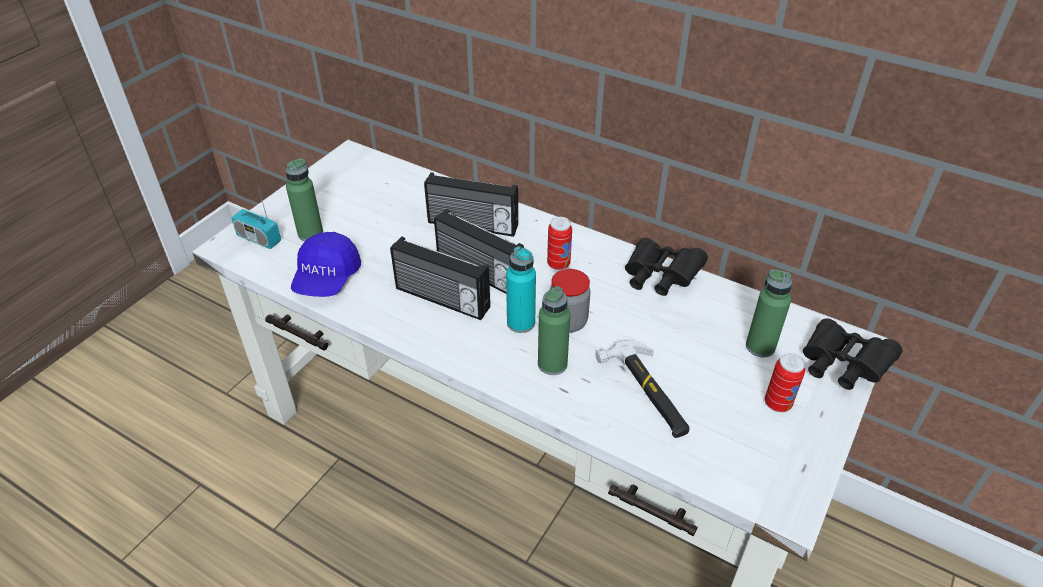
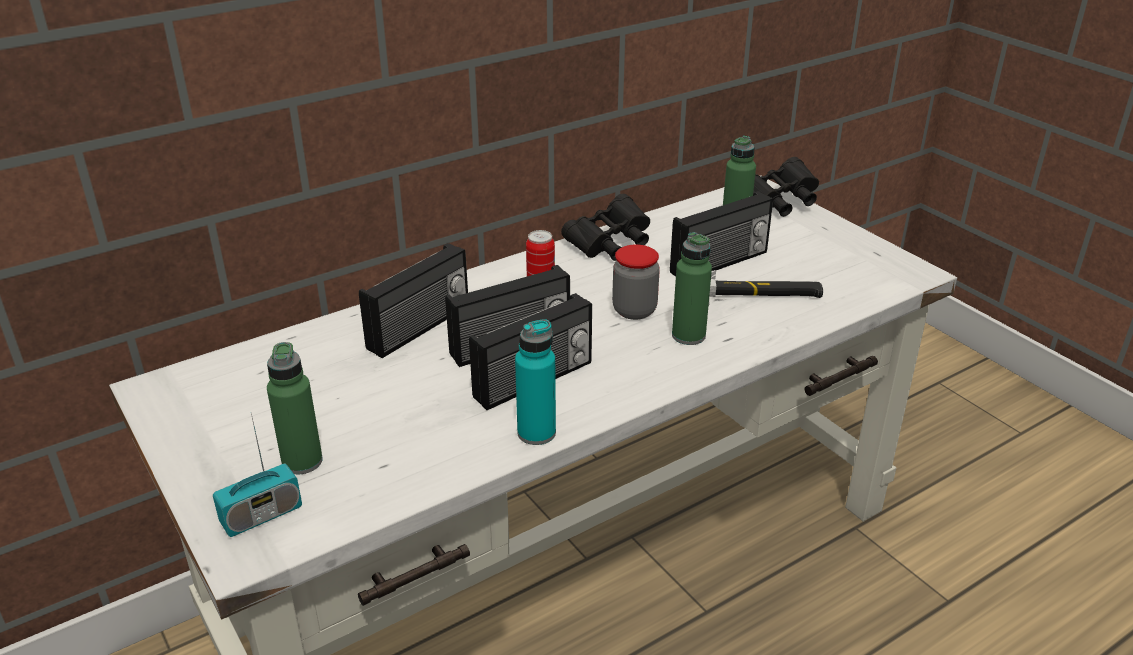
camera: 65 degrees left, 10 degrees down
blue cap [291,232,361,297] -> none
turquoise bottle [506,246,536,333] -> turquoise bottle moved to [515,319,556,445]
can [765,353,805,412] -> none
none -> radio [670,191,773,277]

